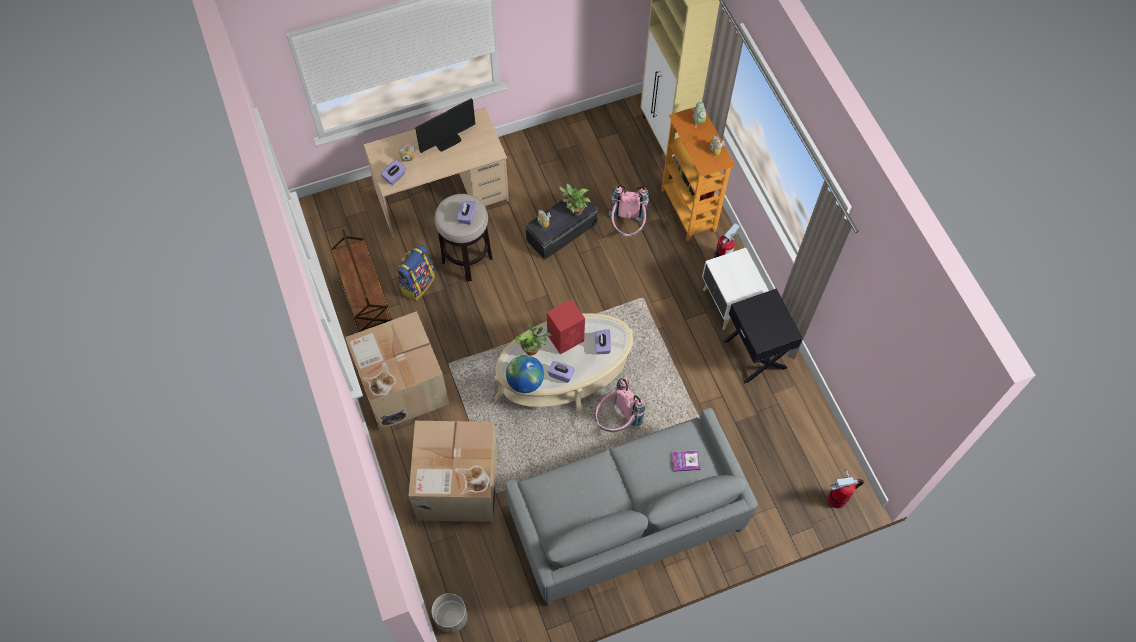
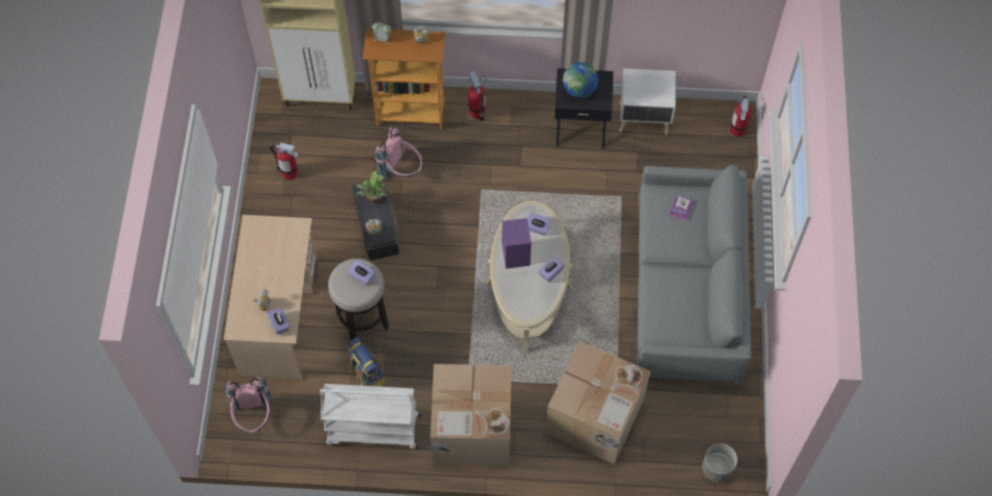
camera: 65 degrees left, 0 degrees up
brown cart [330,230,392,332] -> white cart [320,384,420,449]
monitor [415,98,475,153] -> none
globe [506,355,544,393] -> globe moved to [563,62,598,98]
potted plant [515,323,552,355] -> none
red speaker [547,299,585,354] -> purple speaker [502,218,531,269]
pink backpack [595,378,646,432] -> pink backpack moved to [225,377,271,433]
white nightstand [702,248,769,330] -> white nightstand moved to [619,69,676,134]
none -> fire extinguisher [270,142,299,180]

